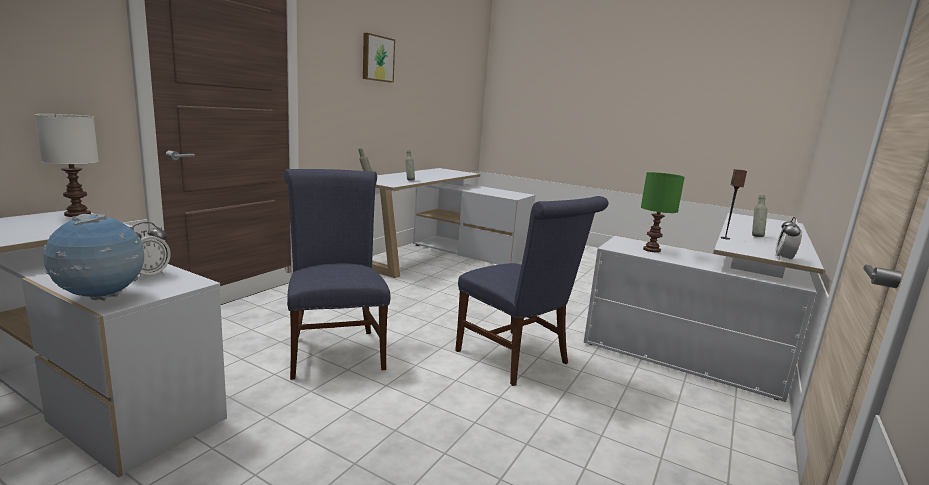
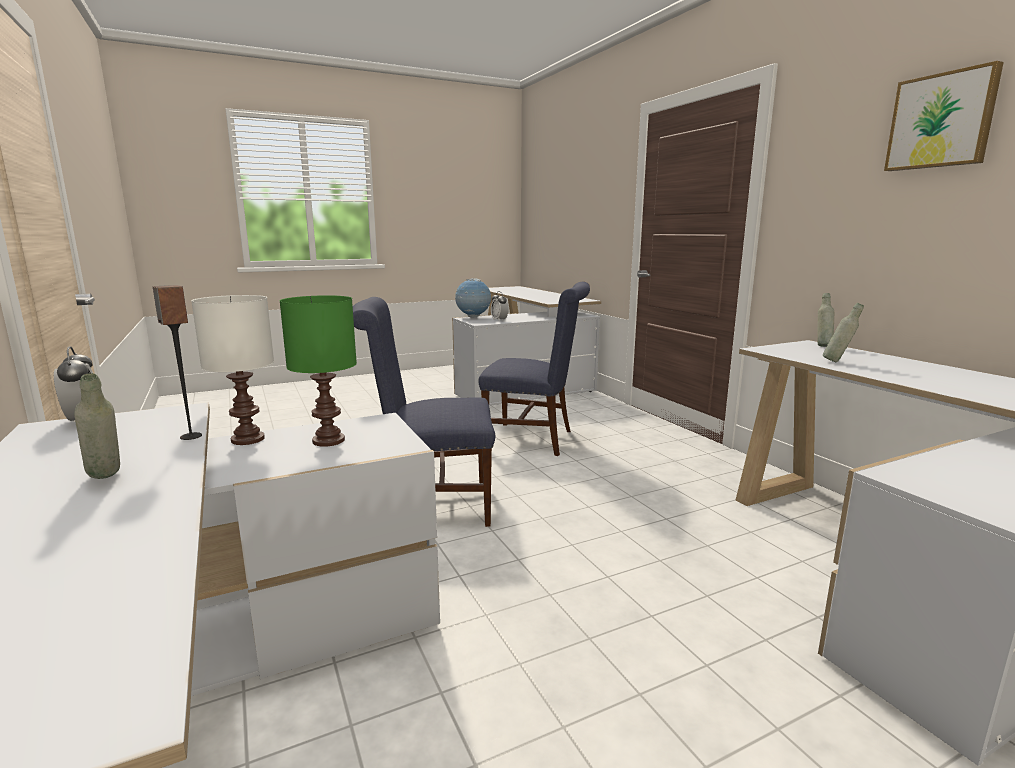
camera: 125 degrees right, 0 degrees up
white table lamp [34,114,99,217] -> white table lamp moved to [191,295,274,445]

